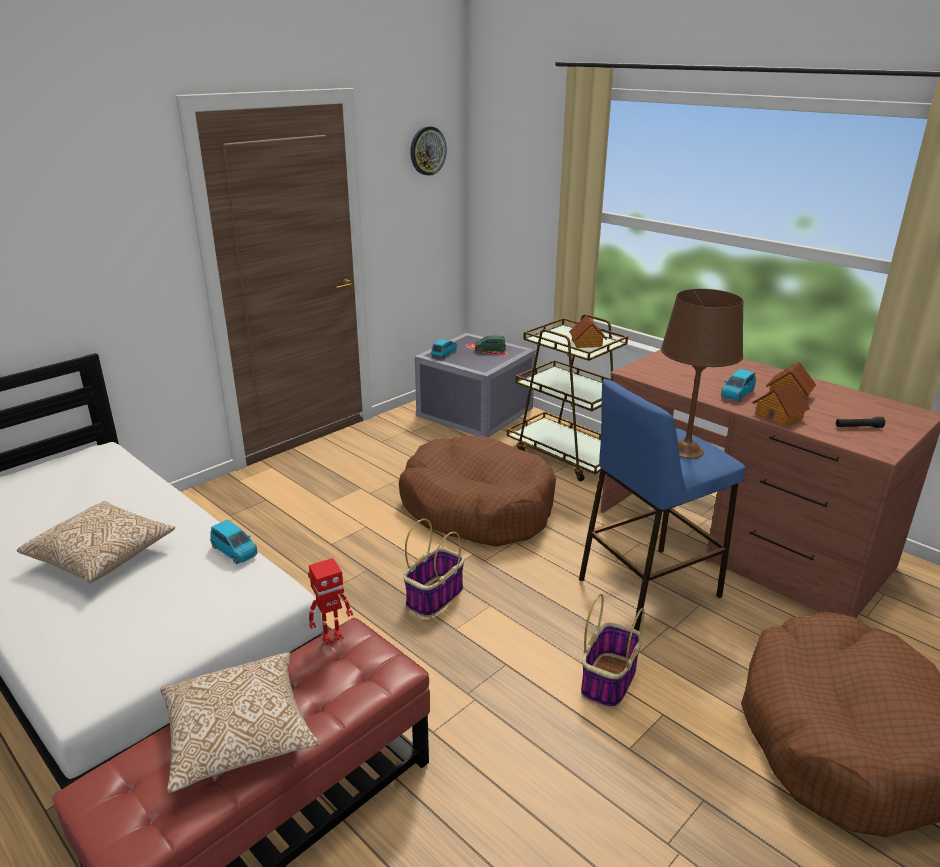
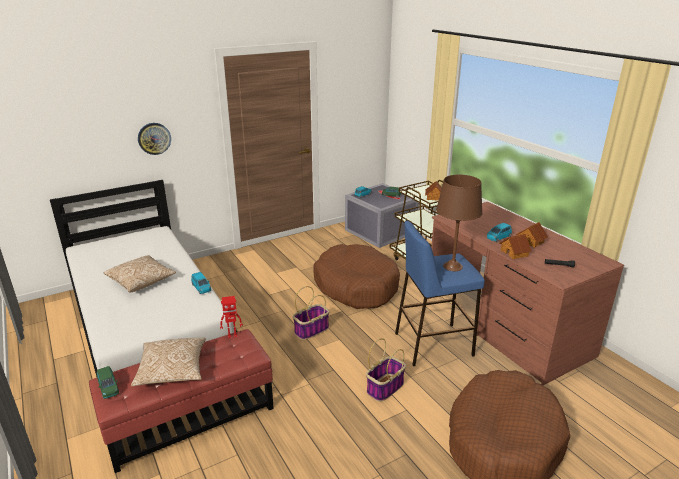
camera: 15 degrees right, 0 degrees up
wall clock [410,126,447,176] -> wall clock moved to [138,123,171,155]
none -> green toy car [97,366,119,399]

